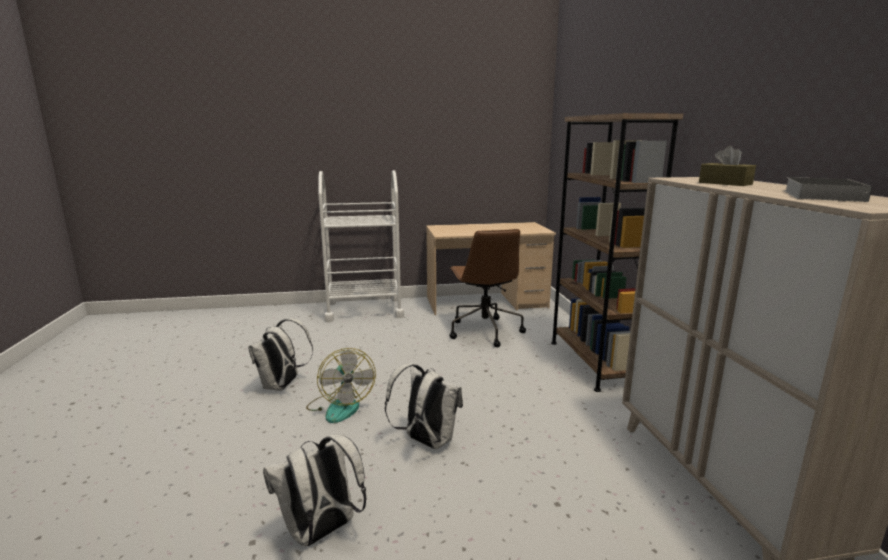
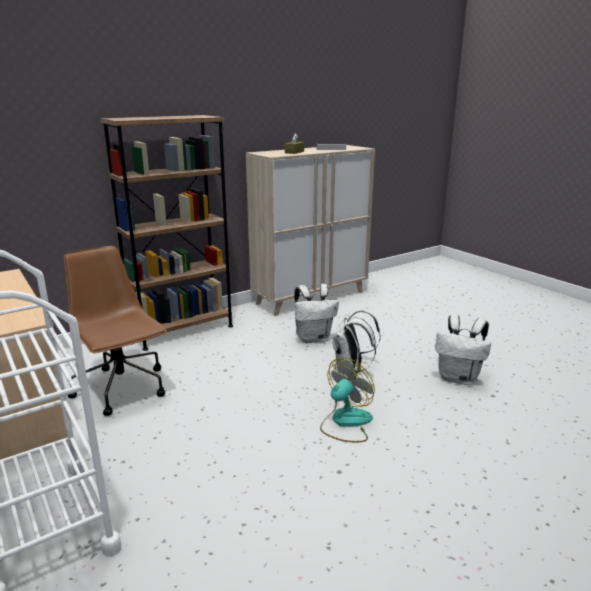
camera: 115 degrees left, 5 degrees up
white backpack [248,318,313,391] -> white backpack moved to [294,284,339,343]
brown office chair [449,229,526,347] -> brown office chair turned 90 degrees counterclockwise [64,246,167,416]

